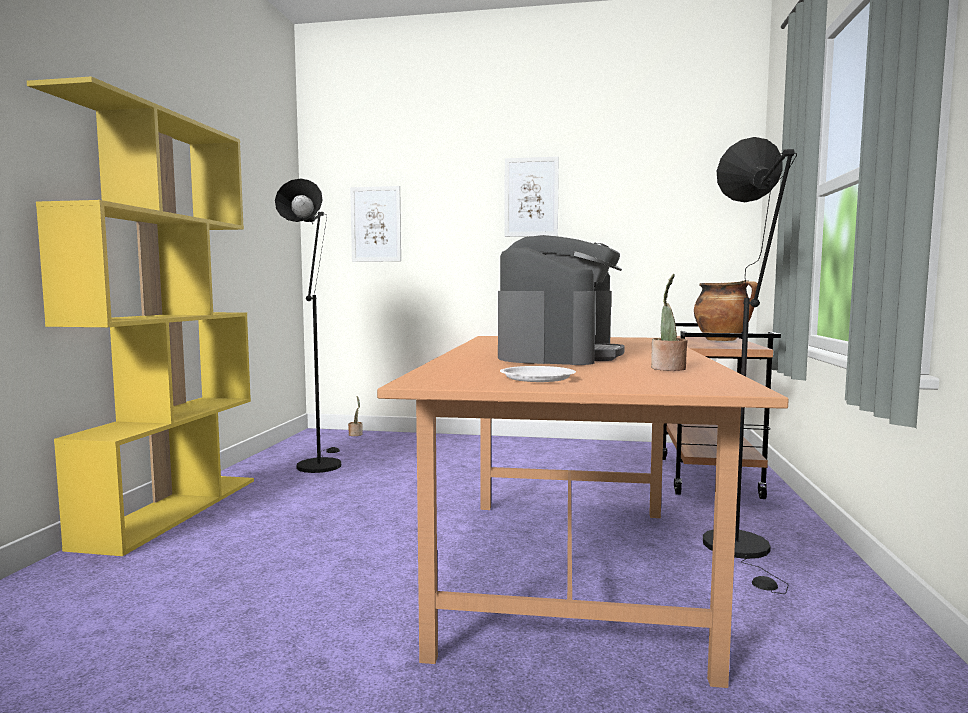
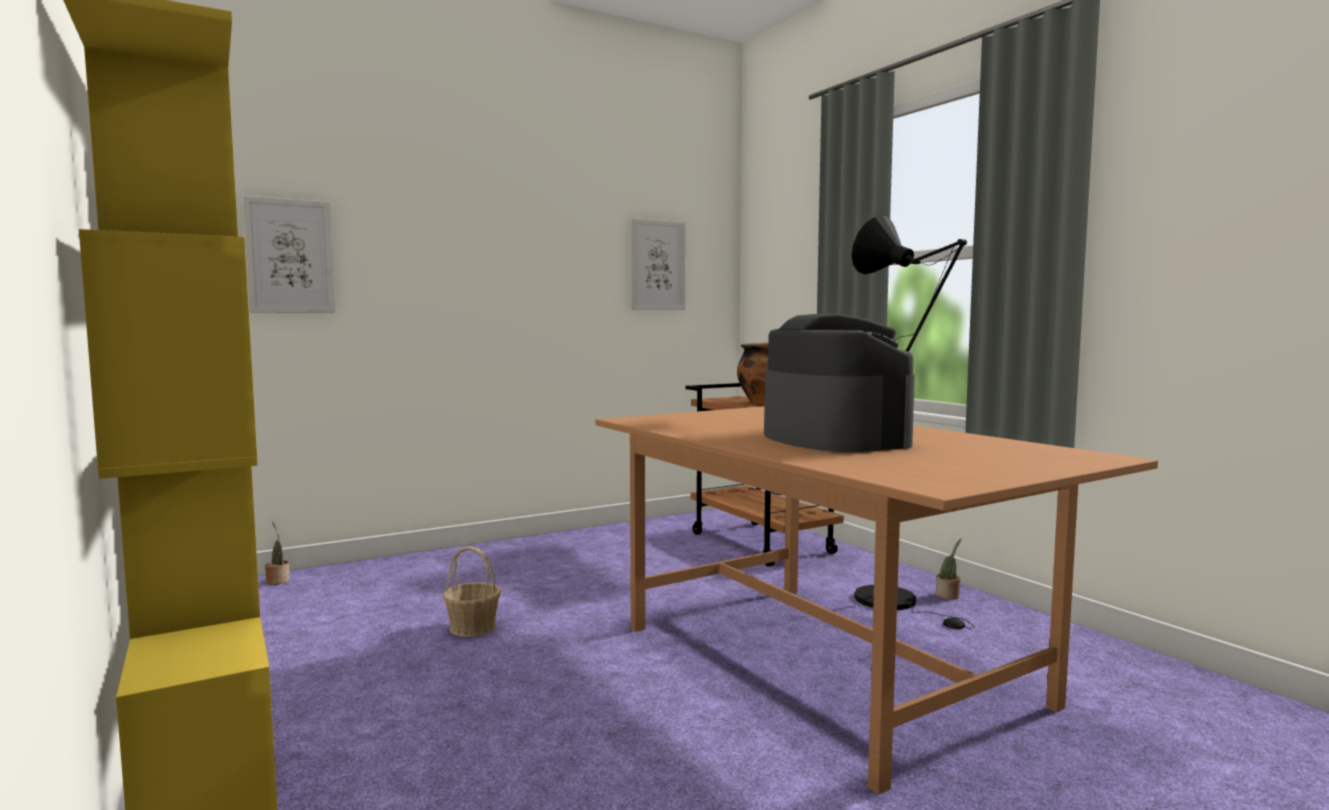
camera: 40 degrees left, 0 degrees up
black floor lamp [275,178,341,473] -> none
white plate [500,366,576,382] -> none
picture [504,156,559,237] -> picture moved to [631,218,685,310]
potted plant [651,274,688,371] -> potted plant moved to [936,538,962,600]
none -> basket [443,546,501,637]

